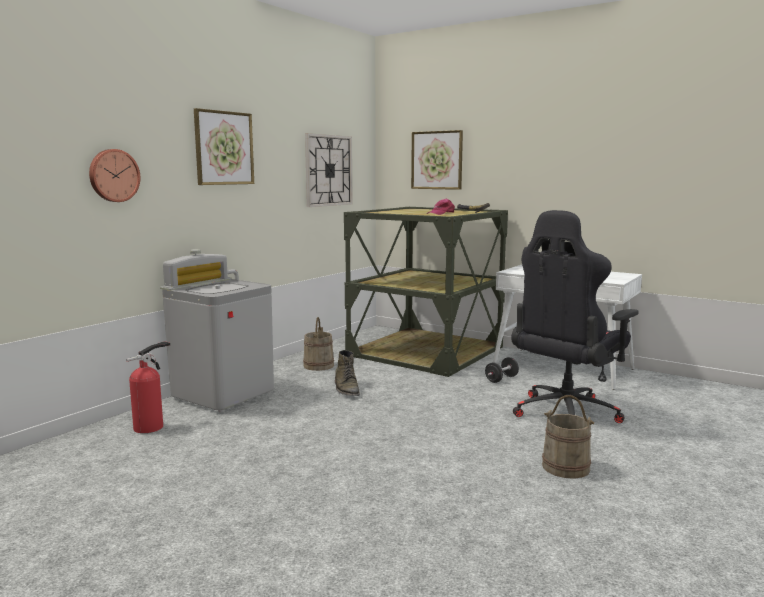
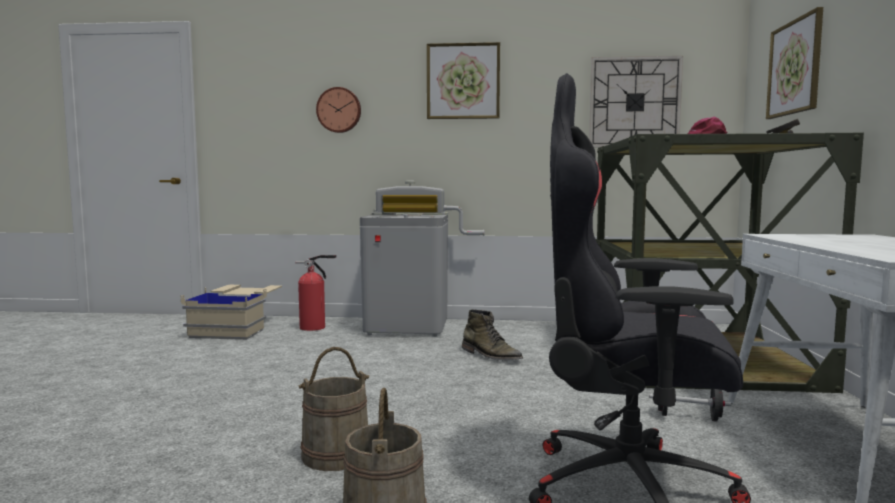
camera: 60 degrees right, 5 degrees down
beige bucket [303,317,334,371] -> beige bucket moved to [298,347,369,471]
green boot [335,350,360,396] -> green boot turned 90 degrees counterclockwise [462,309,523,360]
none -> beige storage box [181,285,282,340]

